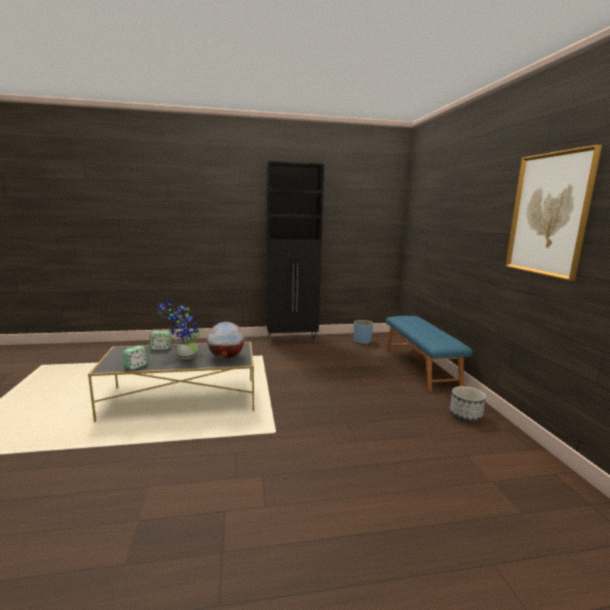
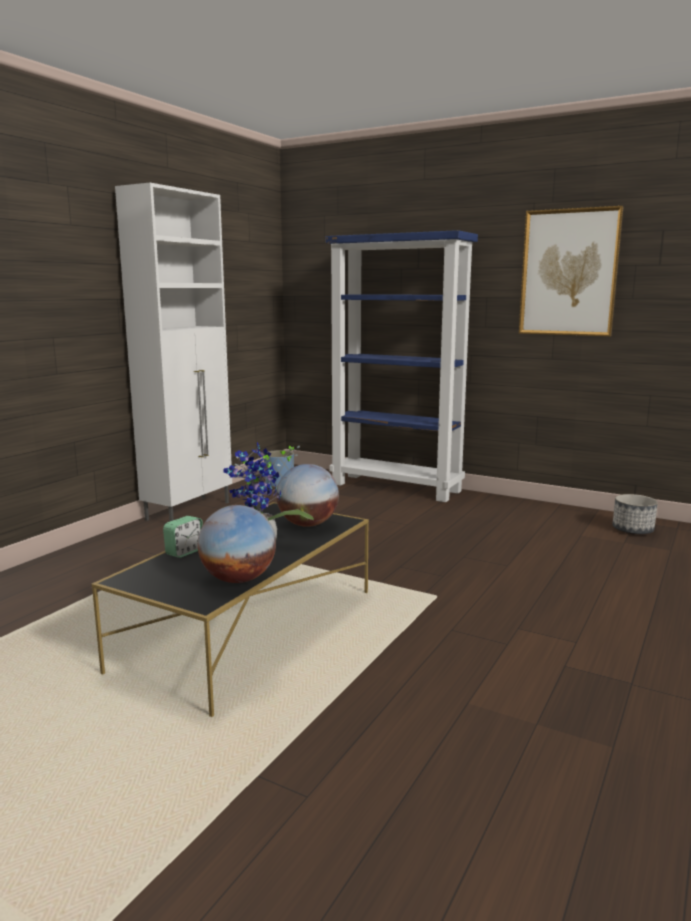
camera: 50 degrees left, 0 degrees up
alarm clock [123,346,148,369] -> globe [198,505,276,583]
black cabinet [266,161,324,344] -> white cabinet [115,183,232,521]
blue bench [386,316,473,391] -> blue bookcase [326,230,478,502]
planter [450,386,486,422] -> planter moved to [613,494,658,535]

